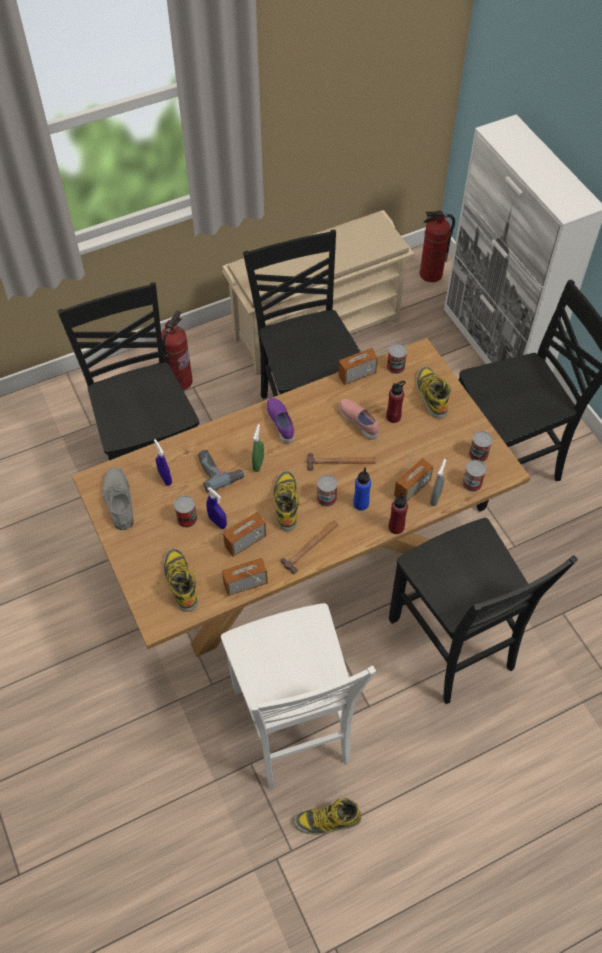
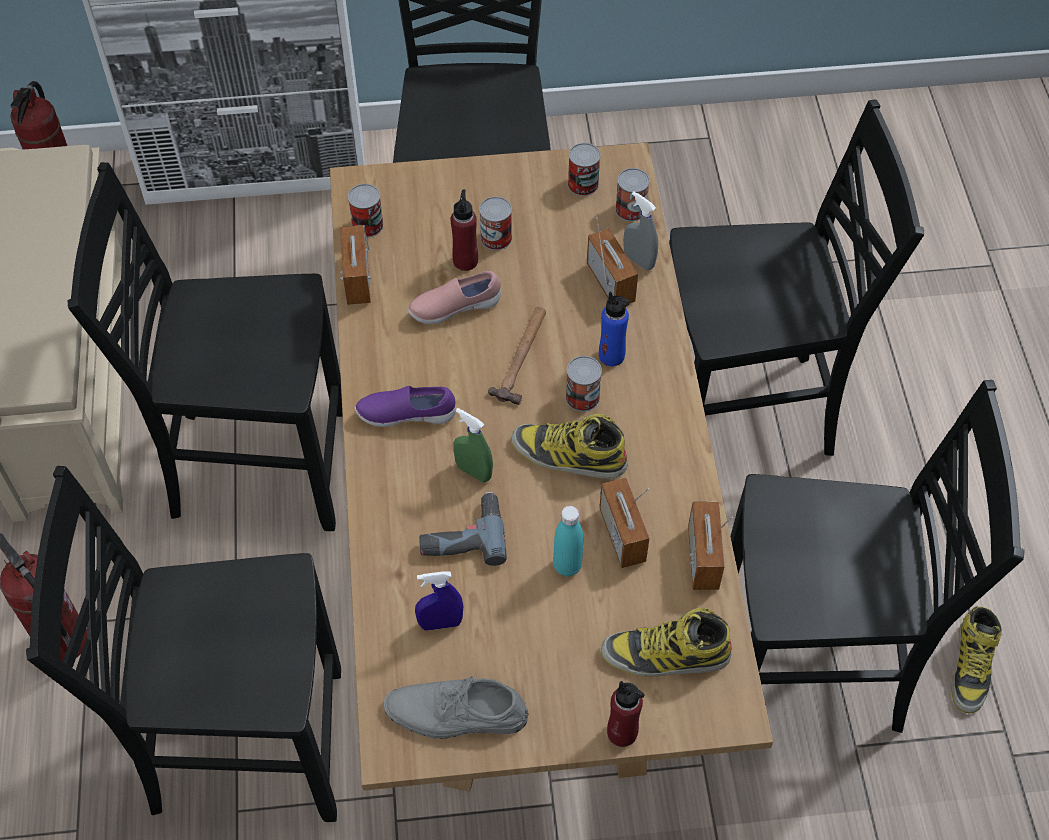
camera: 70 degrees left, 0 degrees up
can [174,495,197,528] -> can moved to [479,196,512,250]
blue spray bottle [206,487,227,529] -> turquoise bottle [553,506,583,577]
white chair [221,603,376,789] -> black chair [731,380,1025,733]
hammer [280,520,338,575] -> none
red bottle [389,492,408,534] -> red bottle moved to [607,681,644,747]
boot [416,367,451,419] -> none

